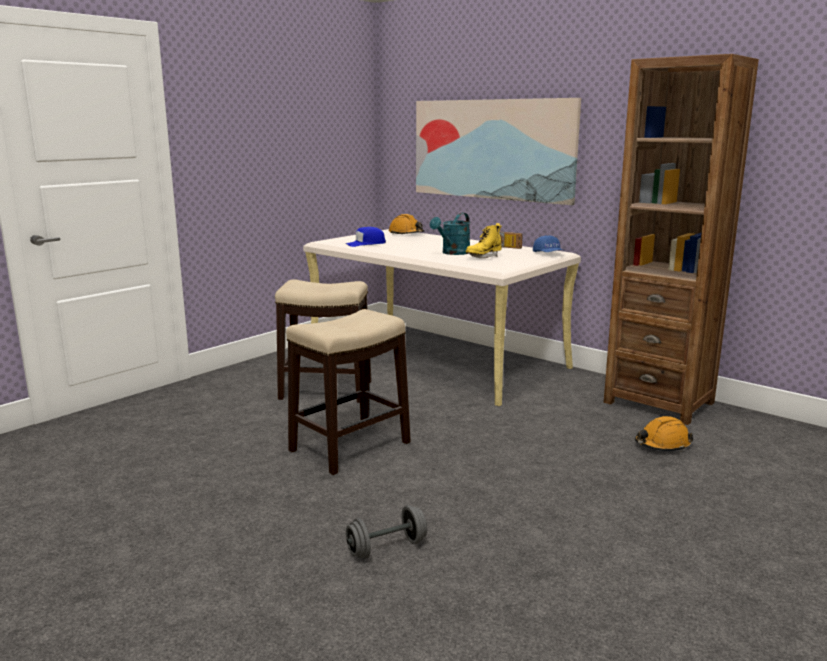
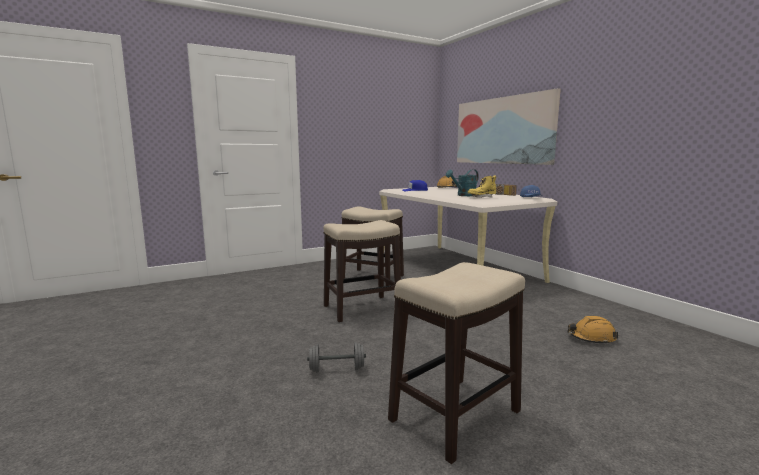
camera: 20 degrees right, 5 degrees down
brown bookcase [604,54,759,425] -> none
none -> stool [388,262,525,464]

